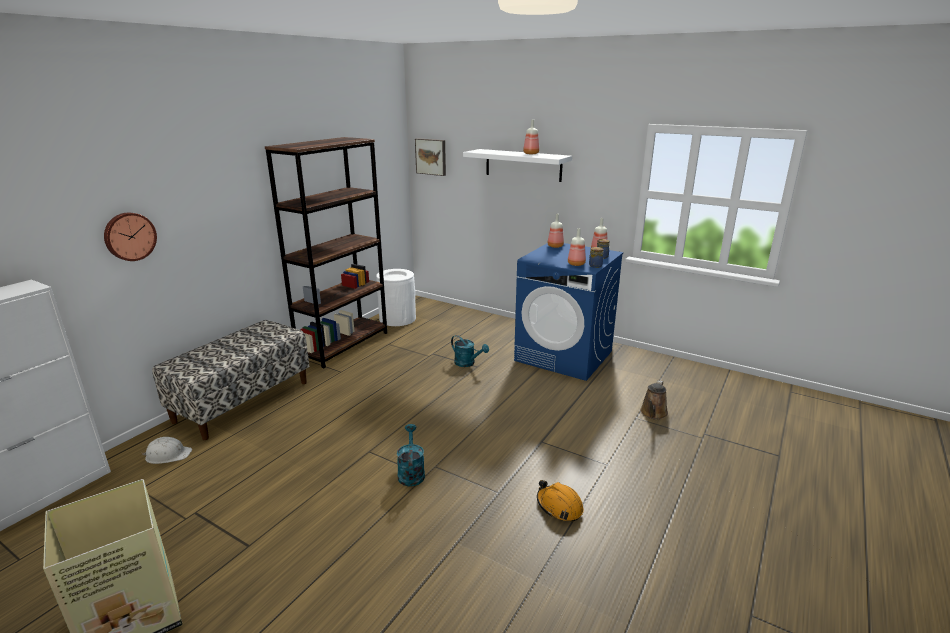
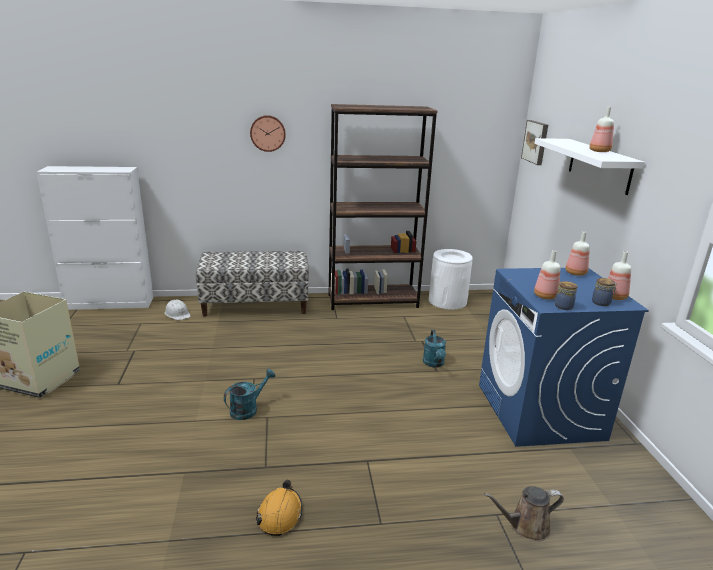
camera: 50 degrees right, 0 degrees up
wall clock [104,213,157,261] -> wall clock moved to [250,115,286,152]

